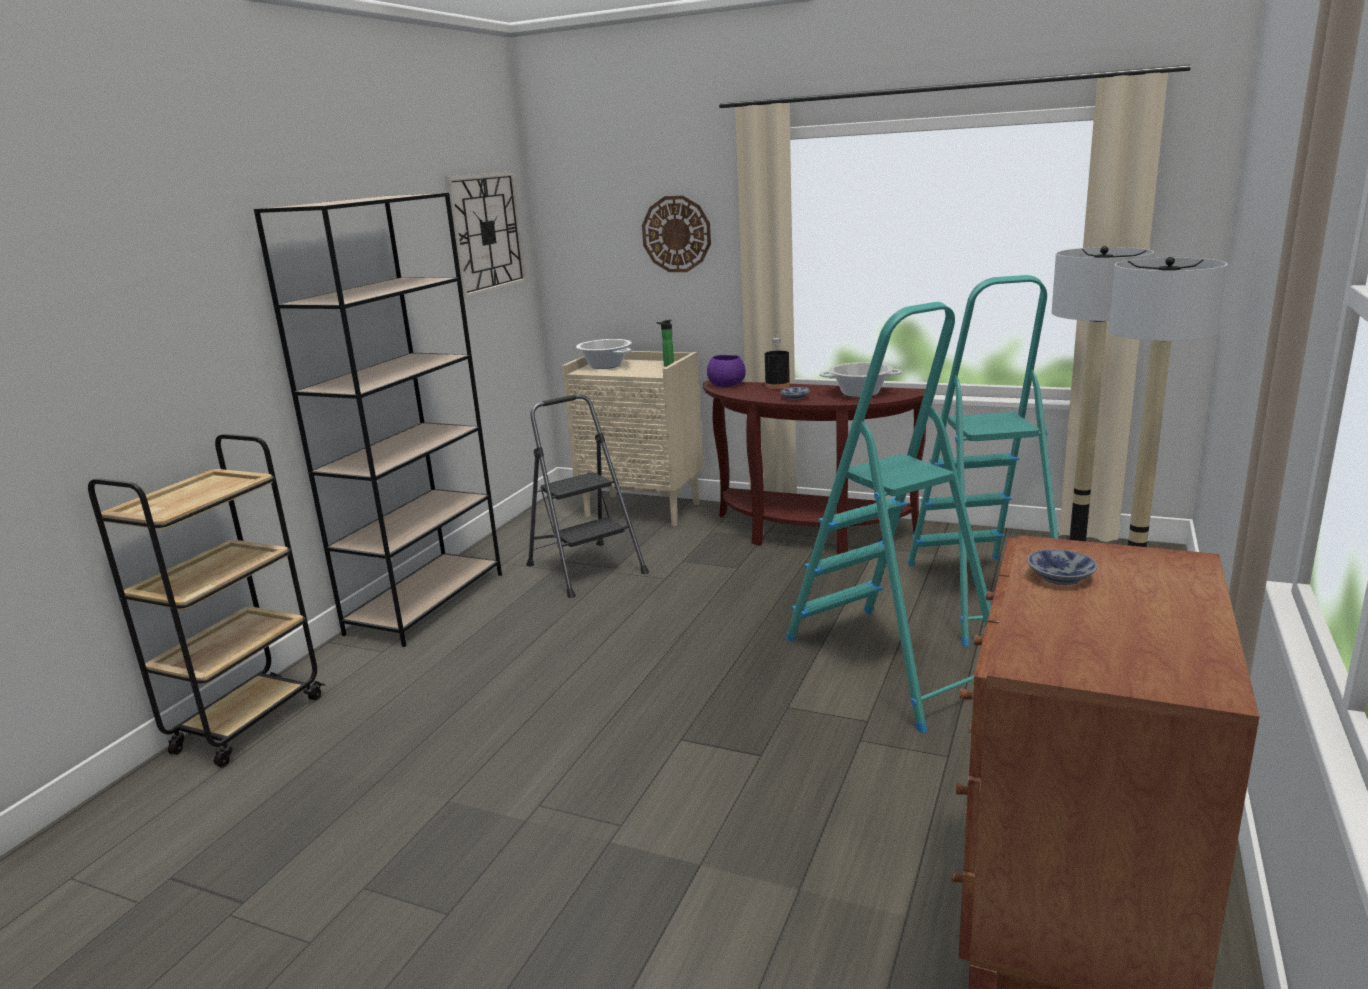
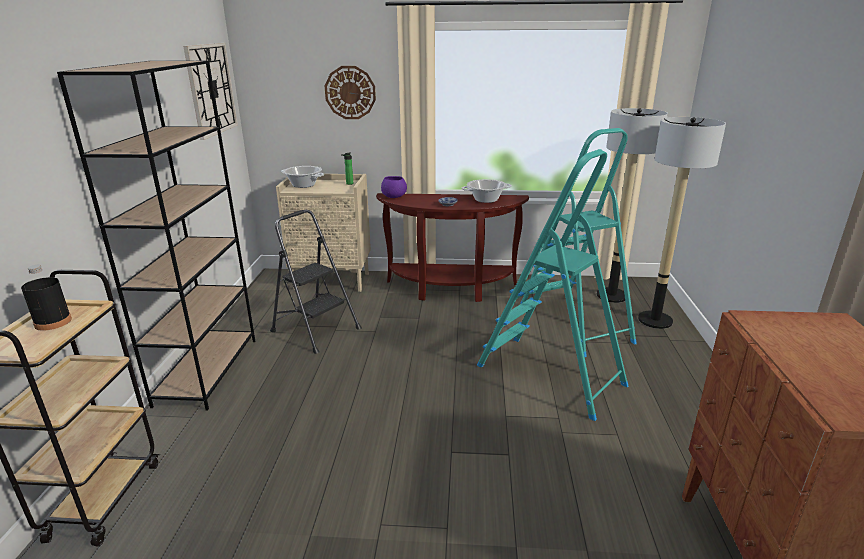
camera: 20 degrees left, 5 degrees up
black bottle [765,338,790,389] -> black bottle moved to [21,265,72,331]
bowl [1027,549,1097,585] -> none

